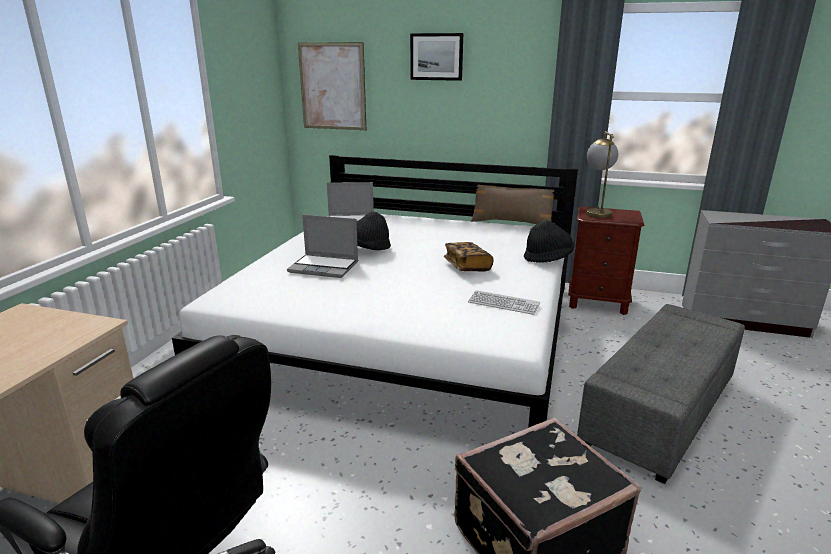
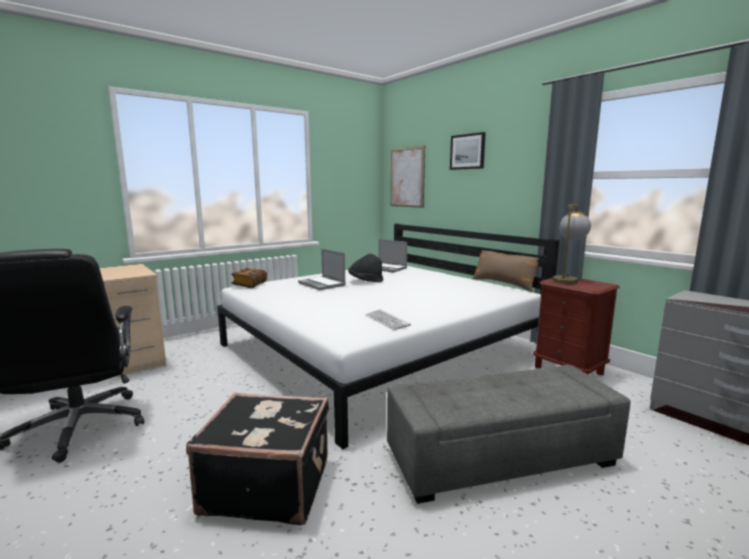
camera: 35 degrees right, 10 degrees down
book [444,242,494,272] -> book moved to [231,268,267,288]
black hat [524,220,575,263] -> none

